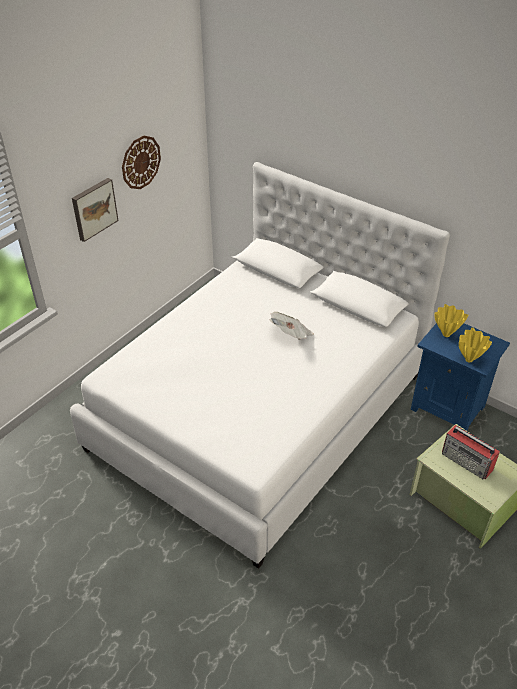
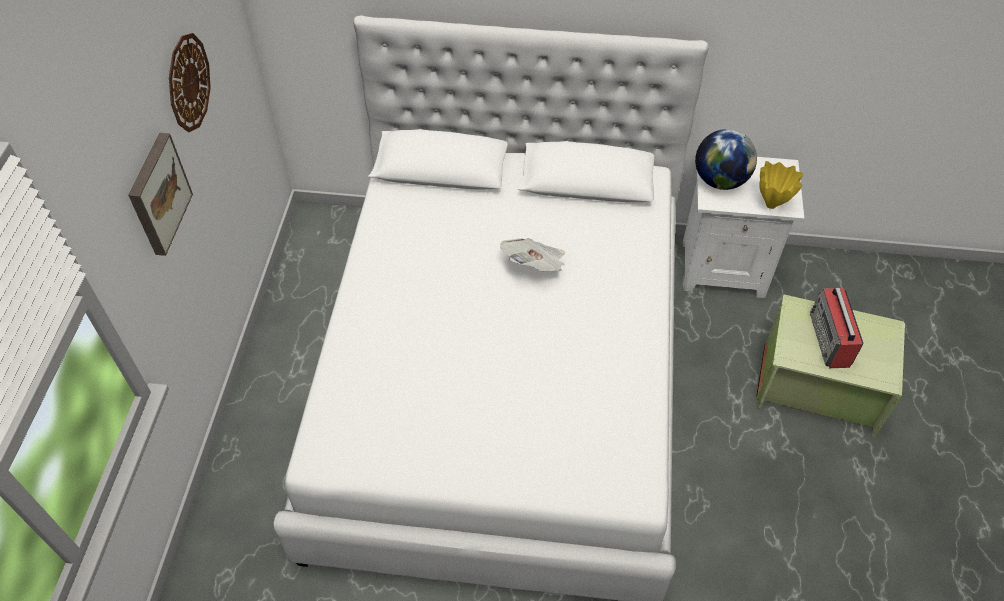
camera: 30 degrees left, 10 degrees up
blue nightstand [411,323,510,431] -> white nightstand [683,157,804,298]
yellow vase [434,304,468,337] -> globe [695,129,757,190]
radio [442,425,500,479] -> radio turned 75 degrees clockwise [810,288,864,368]

